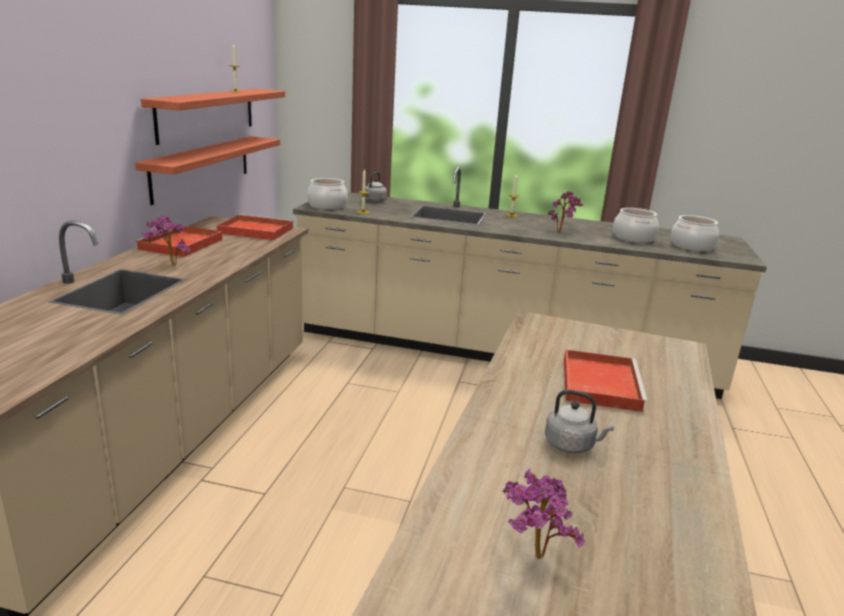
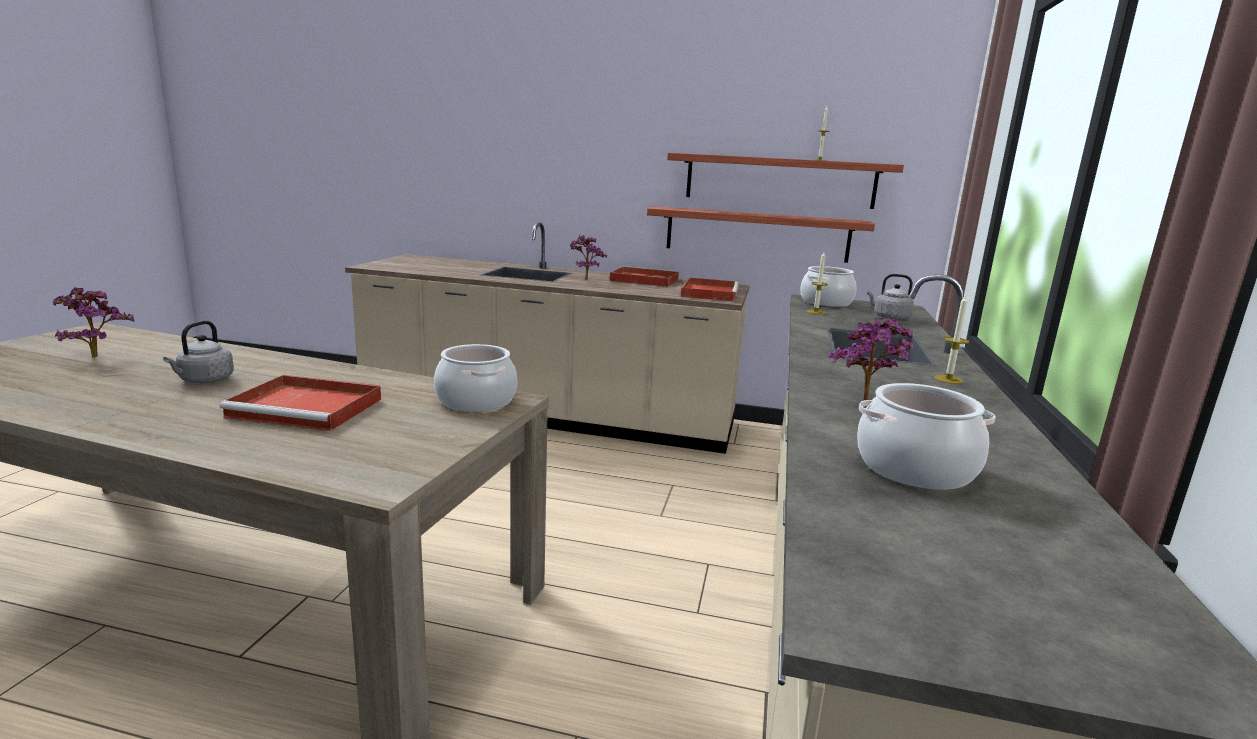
camera: 90 degrees right, 5 degrees down
cooking pot [671,215,719,251] -> cooking pot moved to [434,344,517,412]

